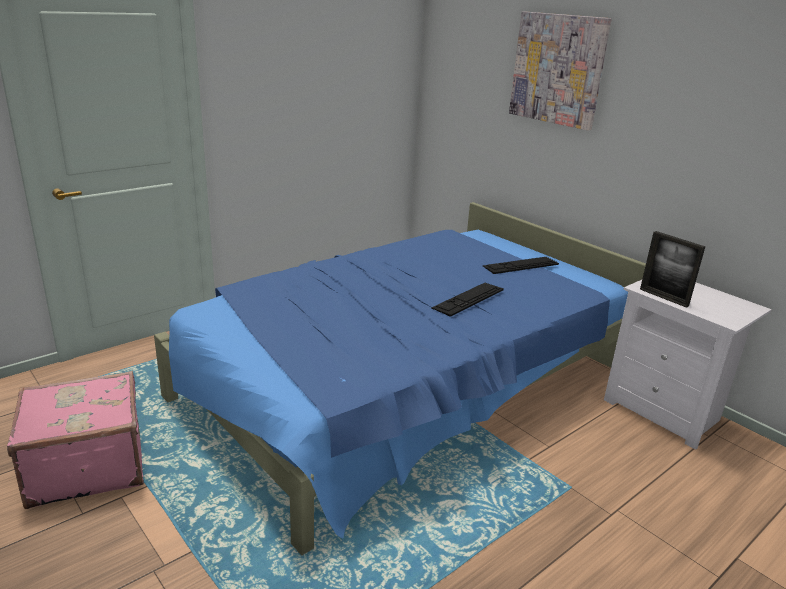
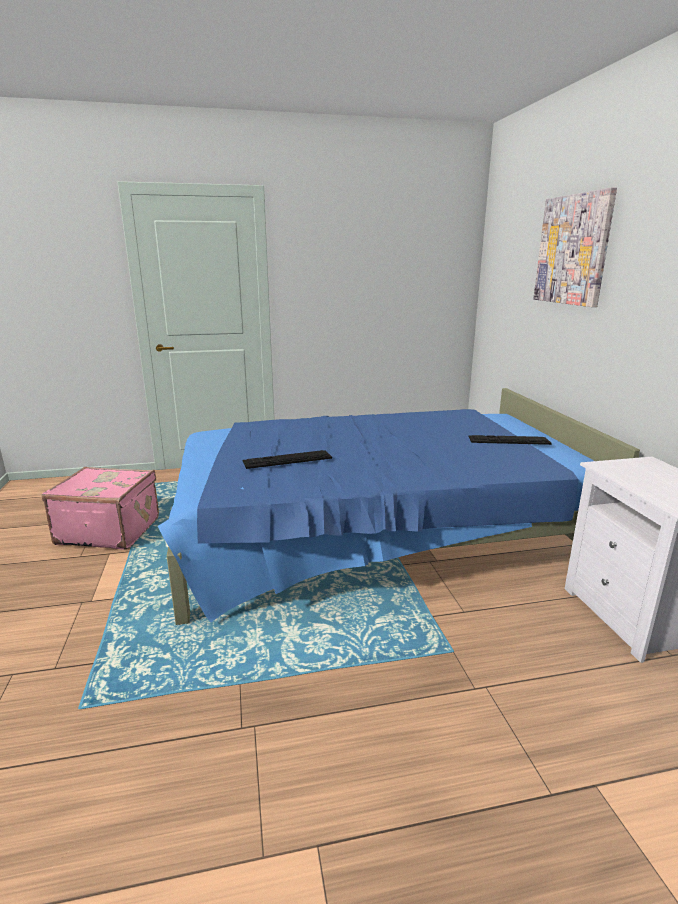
camera: 30 degrees right, 5 degrees down
keyboard [431,283,504,317] -> keyboard moved to [242,450,332,469]
picture frame [640,231,706,308] -> none

